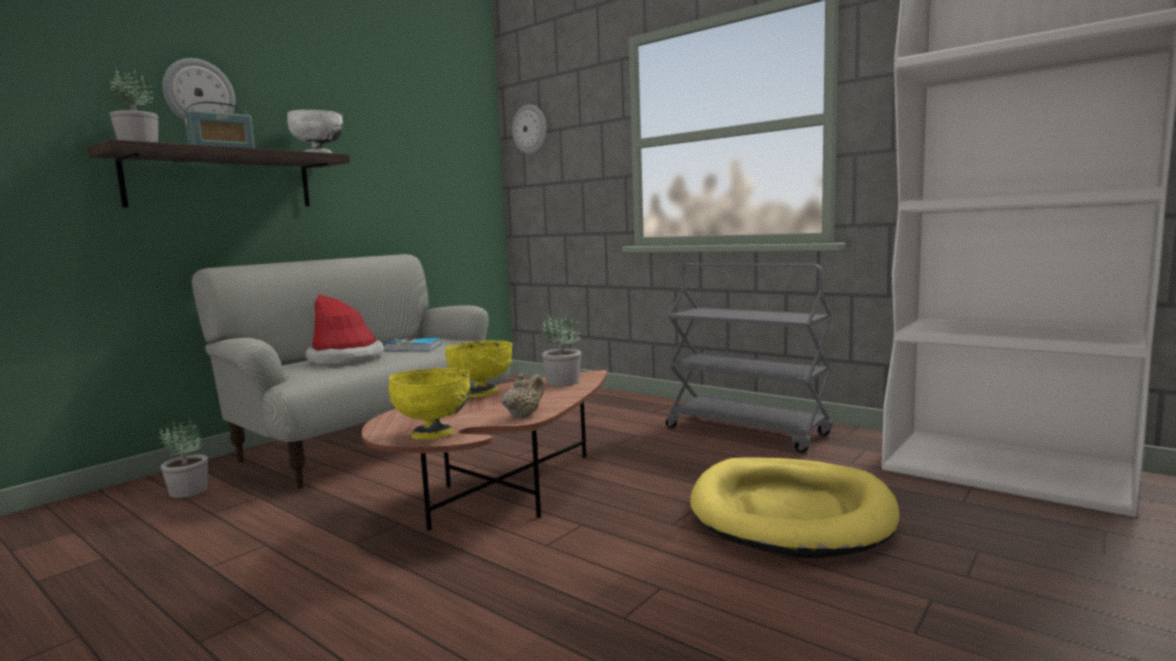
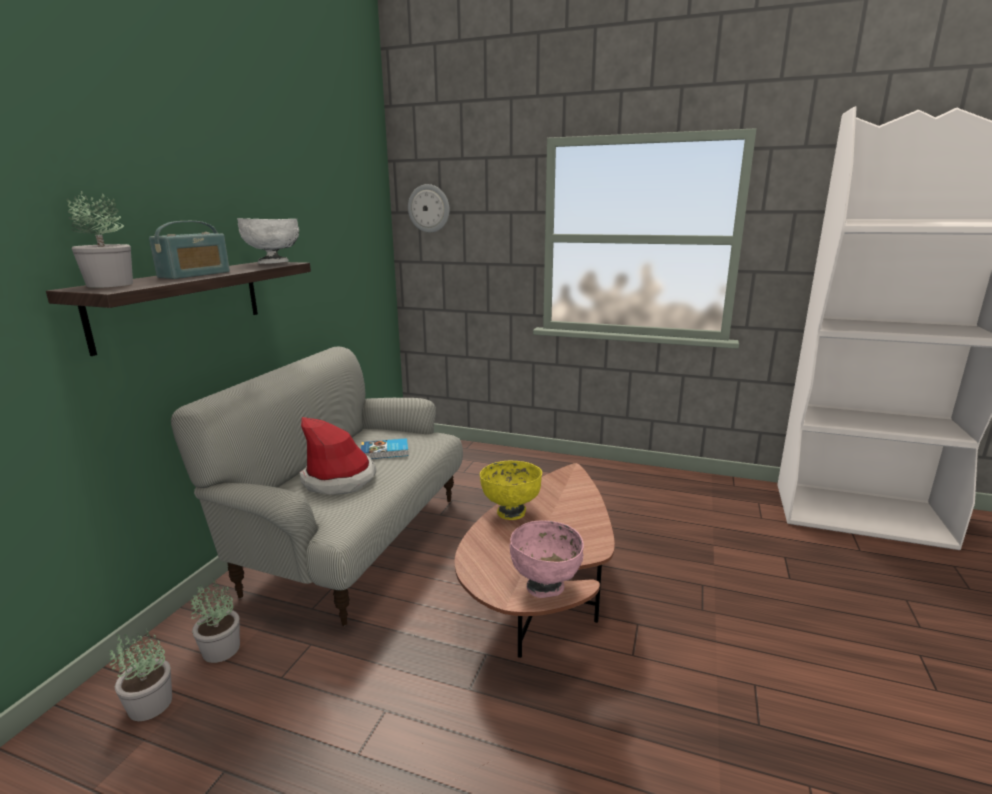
camera: 20 degrees left, 10 degrees up
wall clock [162,58,235,122] -> none
yellow bowl [389,368,470,439] -> pink bowl [510,521,584,598]
beige teapot [502,373,544,418] -> none
potted plant [542,312,581,386] -> potted plant moved to [109,630,172,721]
grey cart [666,263,833,453] -> none
yellow dog bed [690,458,899,558] -> none

